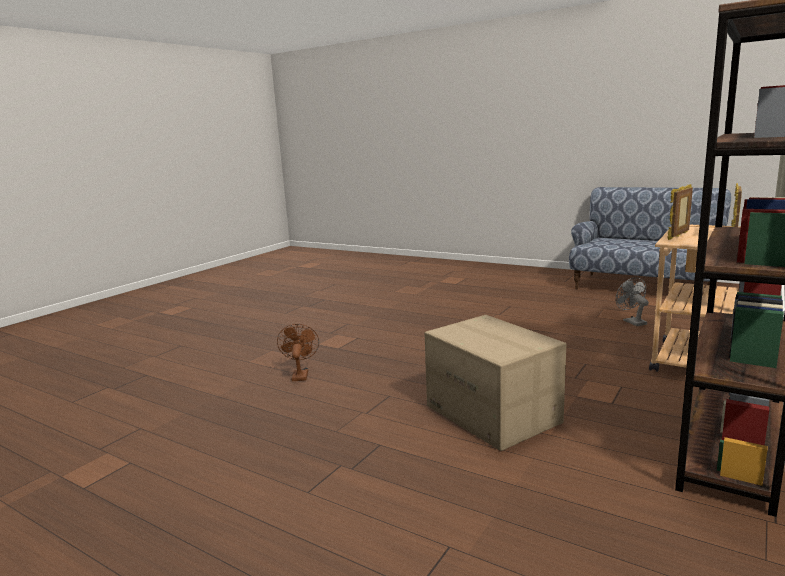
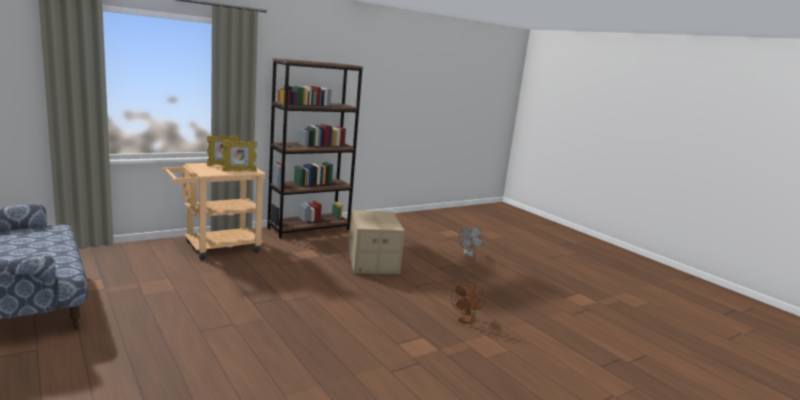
camera: 160 degrees left, 0 degrees up
grey fan [616,277,649,326] -> grey fan moved to [458,225,484,257]

